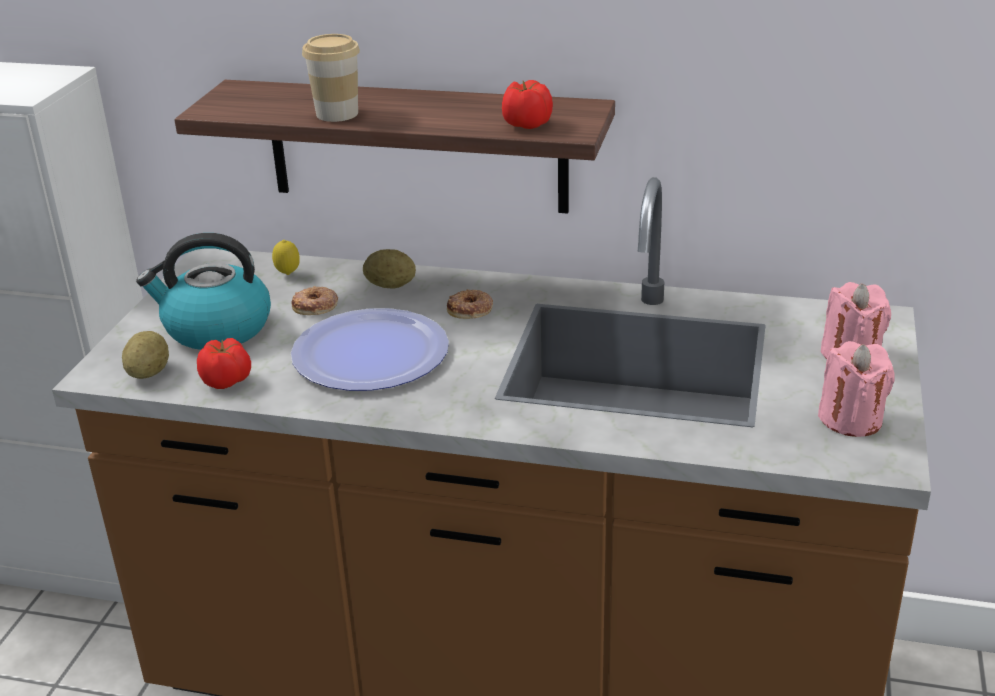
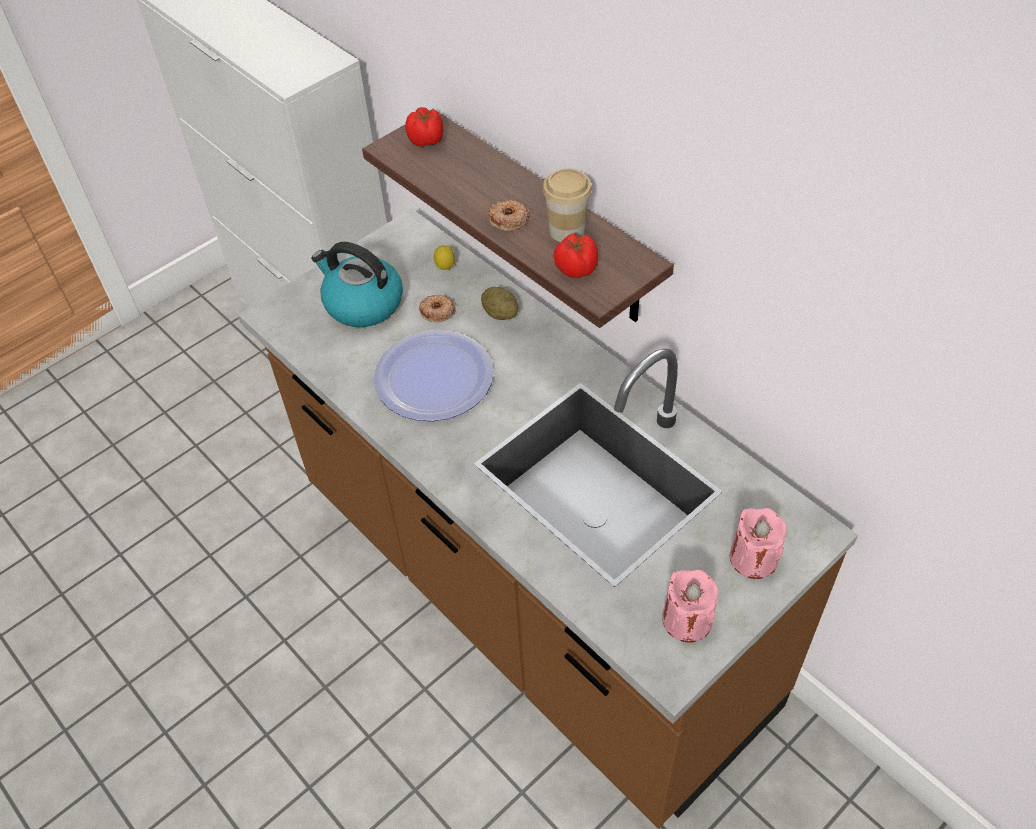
camera: 35 degrees right, 20 degrees up
potato [122,331,169,379] -> none
tomato [197,338,251,389] -> tomato moved to [405,107,444,146]
cup [302,34,360,122] -> cup moved to [543,168,592,242]
donut [447,289,493,319] -> donut moved to [488,200,530,231]

